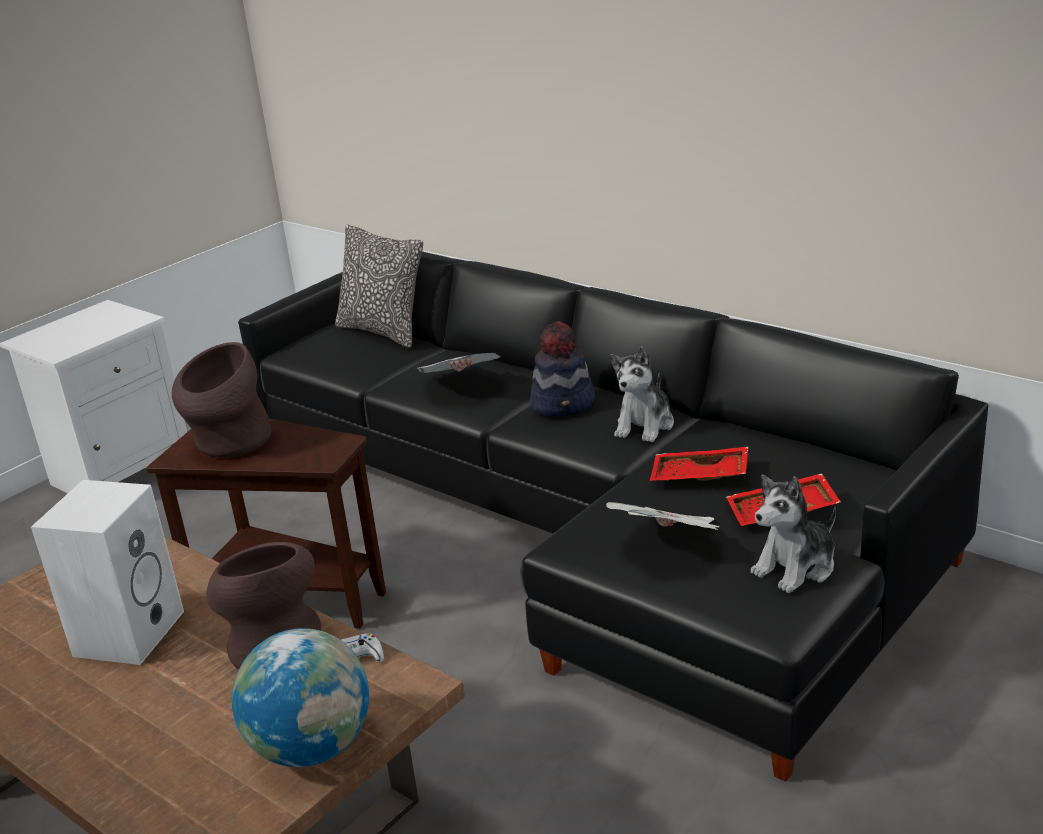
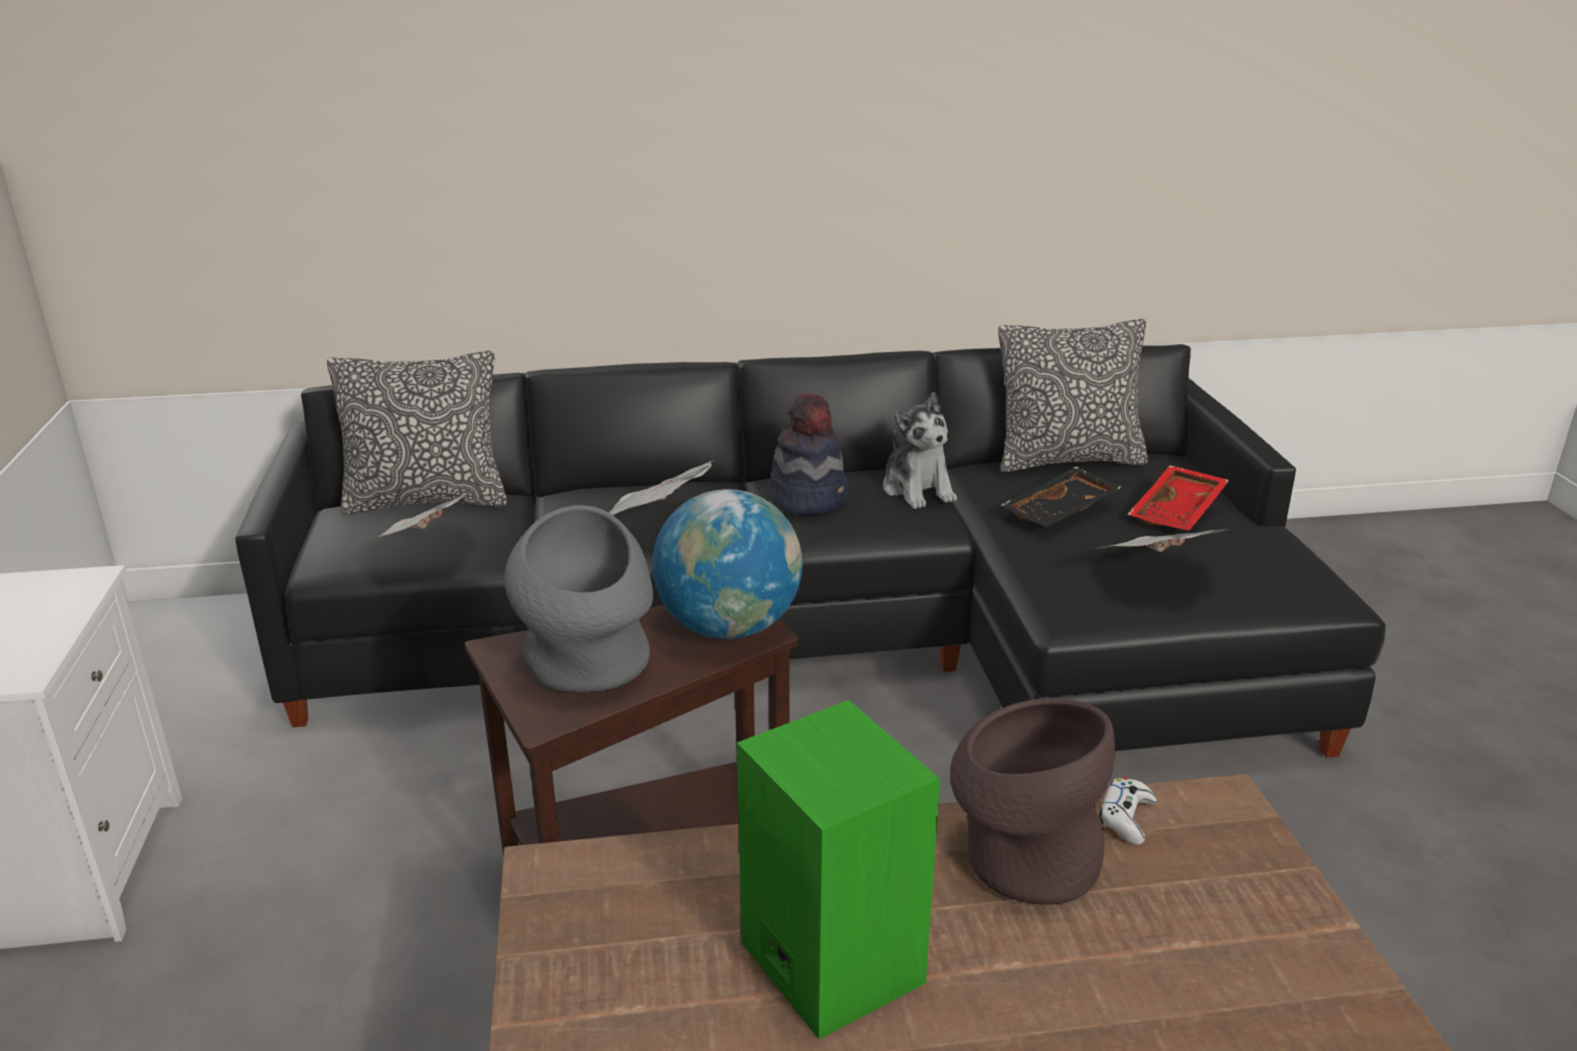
camera: 50 degrees left, 0 degrees up
white speaker [31,480,184,665] -> green speaker [737,700,940,1039]
brown vase [172,342,271,458] -> grey vase [504,505,653,693]
globe [232,628,369,767] -> globe moved to [652,489,802,639]
red tray [649,447,748,481] -> black tray [1001,466,1122,527]
plush toy [751,475,836,593] -> none
none -> newspaper [362,488,478,546]
none -> pillow [998,319,1148,473]

